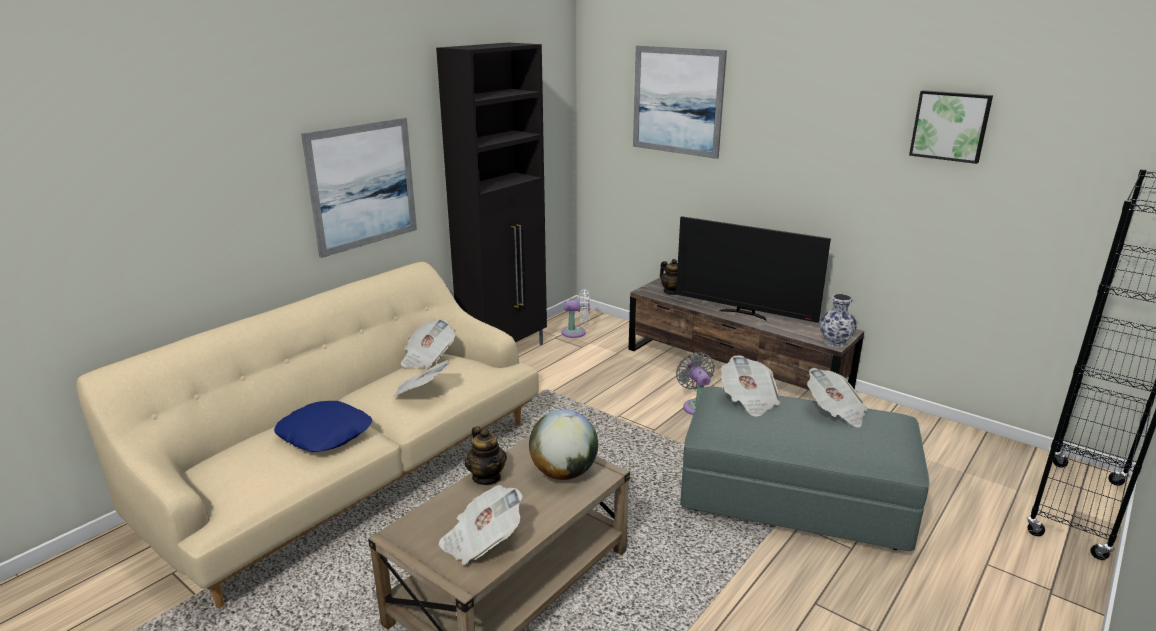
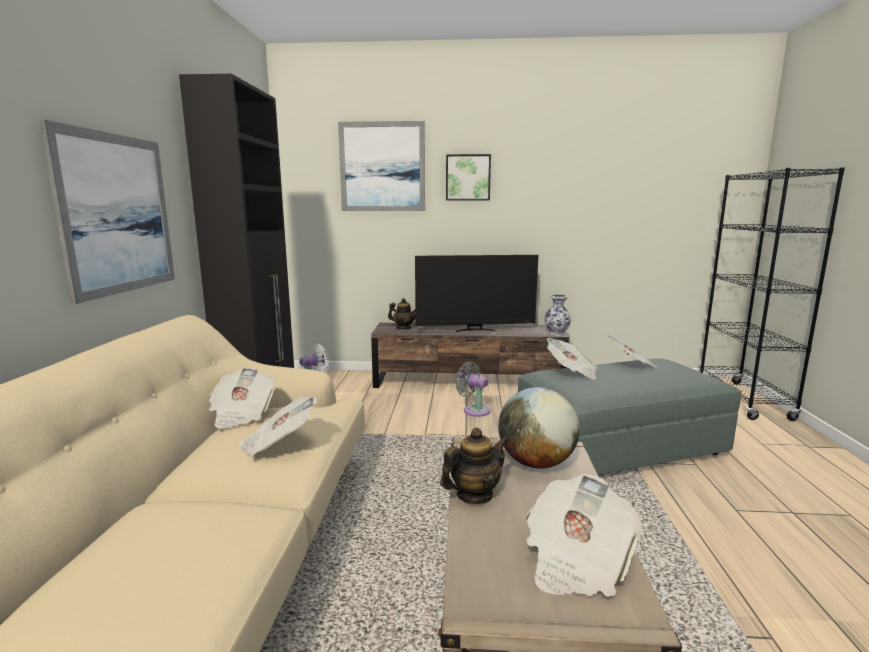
camera: 35 degrees left, 10 degrees down
blue pillow [274,401,372,452] -> none
teapot [465,426,507,485] -> teapot turned 60 degrees counterclockwise [440,427,508,504]
picture [909,90,993,164] -> picture moved to [446,154,491,201]

